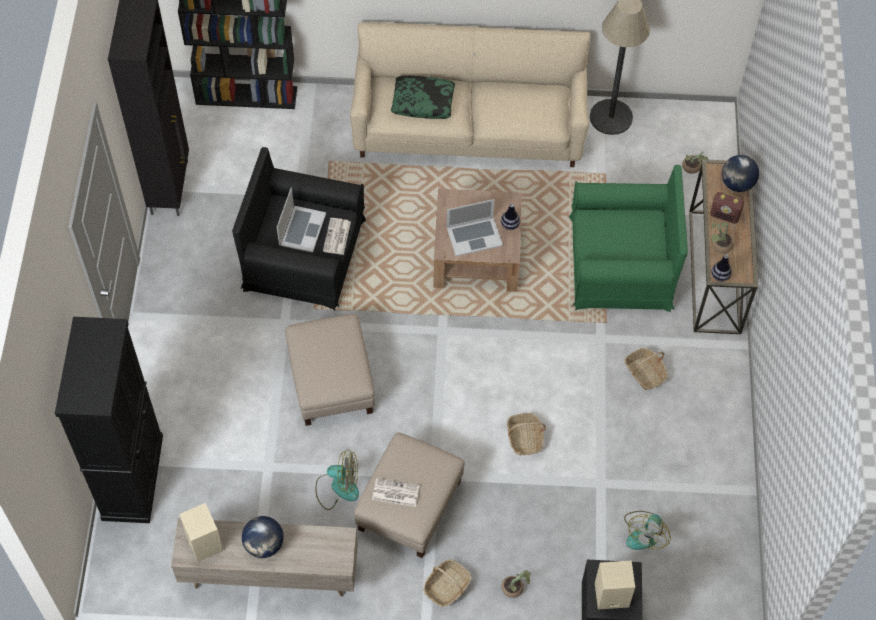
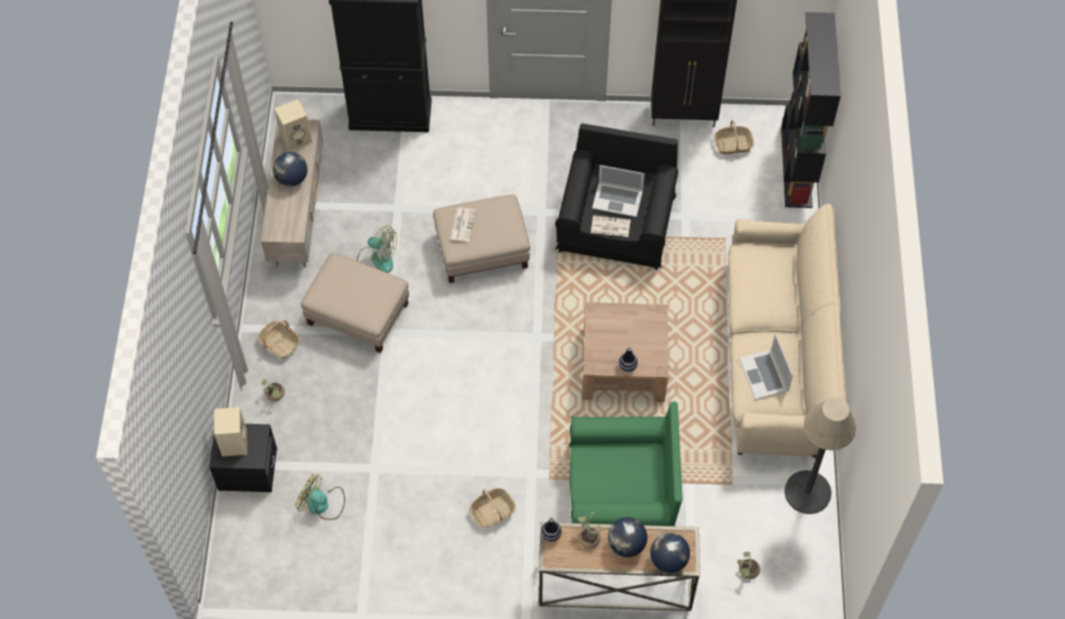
camera: 90 degrees right, 0 degrees up
fan [315,449,359,510] -> fan turned 75 degrees counterclockwise [357,226,397,273]
newspaper [372,478,420,507] -> newspaper moved to [450,208,476,242]
pillow [391,76,455,119] -> none
laptop [447,199,503,256] -> laptop moved to [739,334,793,400]
basket [507,413,546,455] -> basket moved to [714,120,754,155]
green armchair [569,165,688,312] -> green armchair turned 90 degrees counterclockwise [569,402,683,526]
radio [710,192,744,224] -> globe [608,517,647,557]

